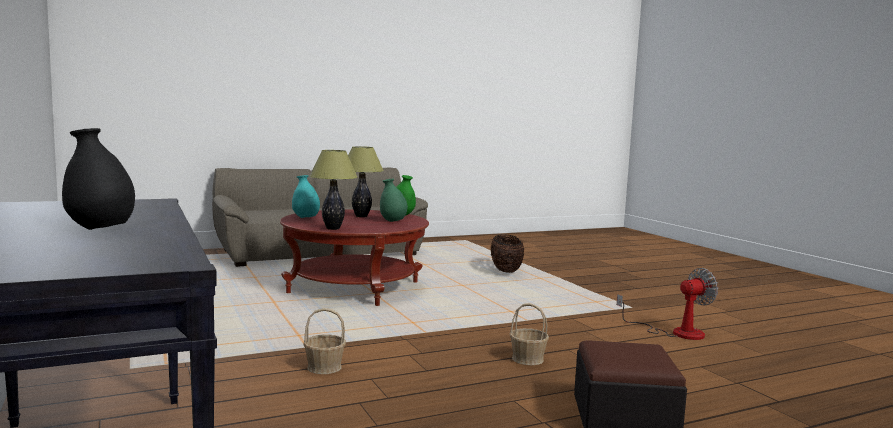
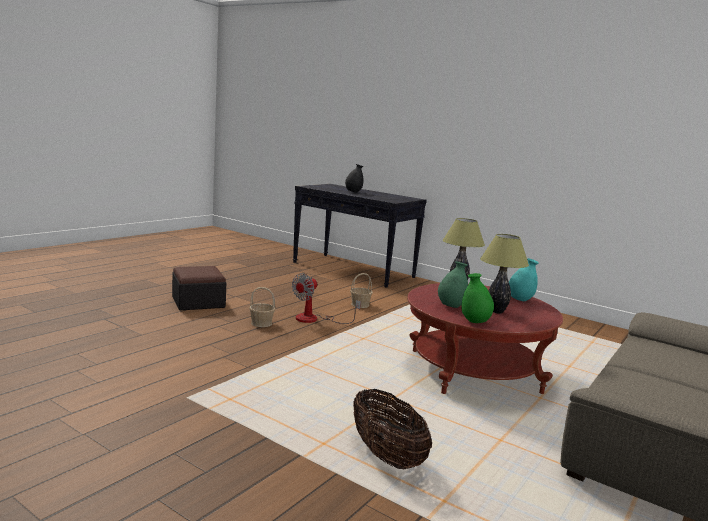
camera: 150 degrees right, 5 degrees up
fan [617,268,719,340] -> fan moved to [292,273,361,324]

